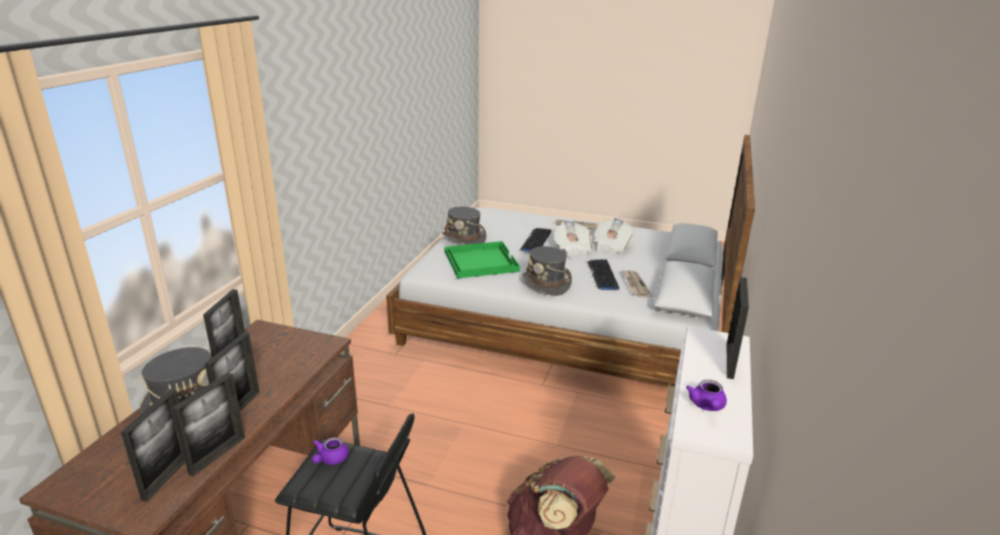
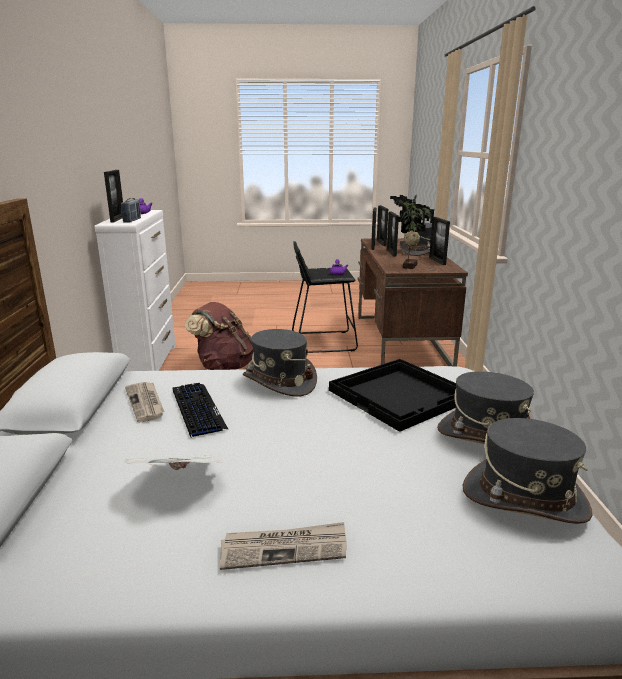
camera: 160 degrees right, 5 degrees down
green tray [445,241,520,278] -> black tray [329,359,457,432]
keyboard [520,228,551,252] -> none
newspaper [554,220,593,259] -> none
none -> radio [121,198,141,223]
none -> potted plant [390,195,434,269]
none -> grey hat [463,418,592,524]

